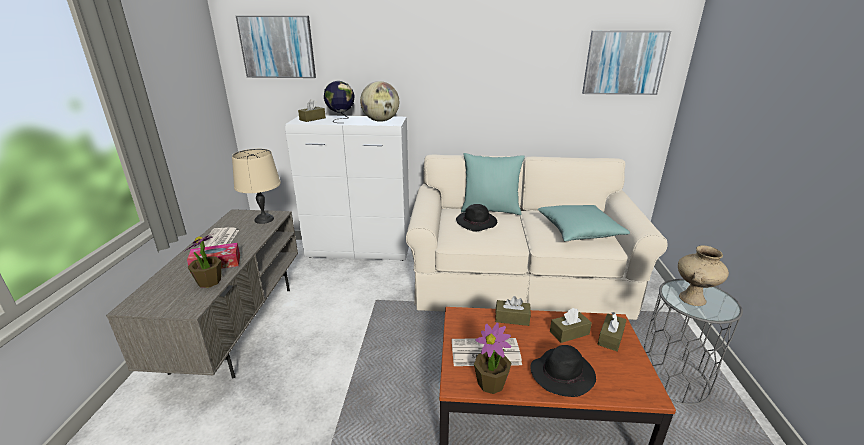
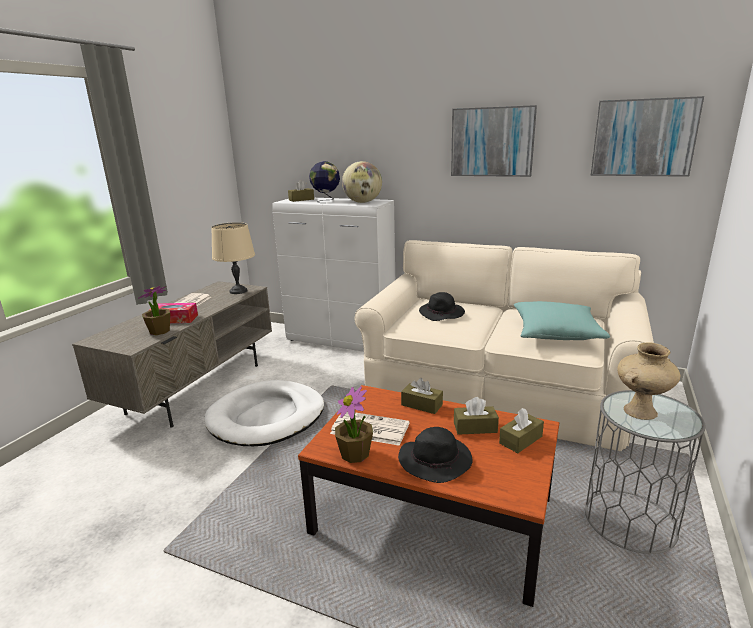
camera: 20 degrees right, 5 degrees down
picture [236,16,316,78] -> picture moved to [451,105,537,177]
turquoise pillow [461,153,525,215] -> none
none -> white dog bed [204,380,324,446]

